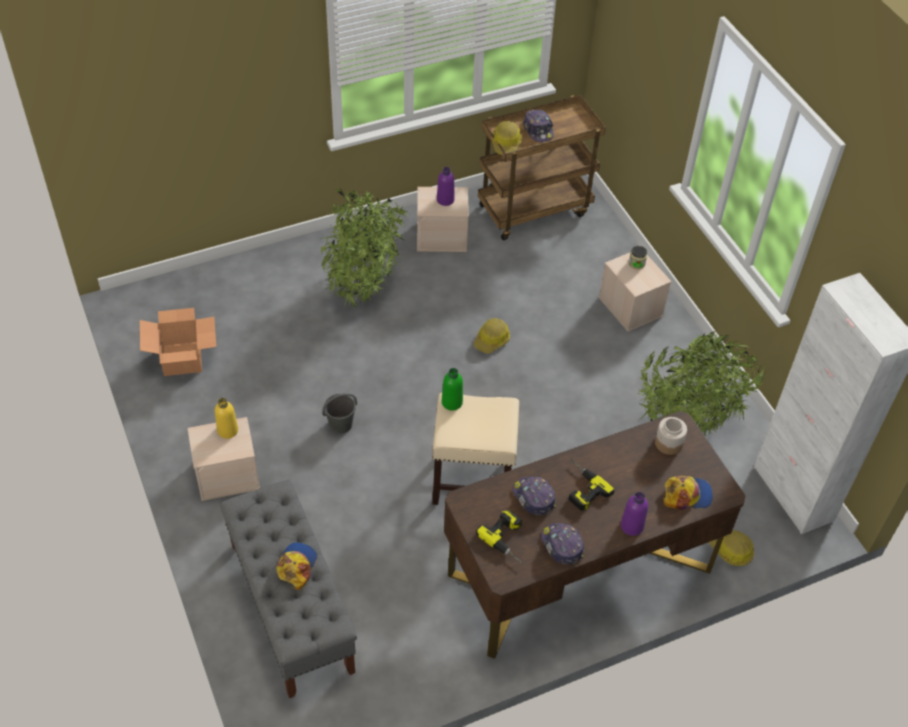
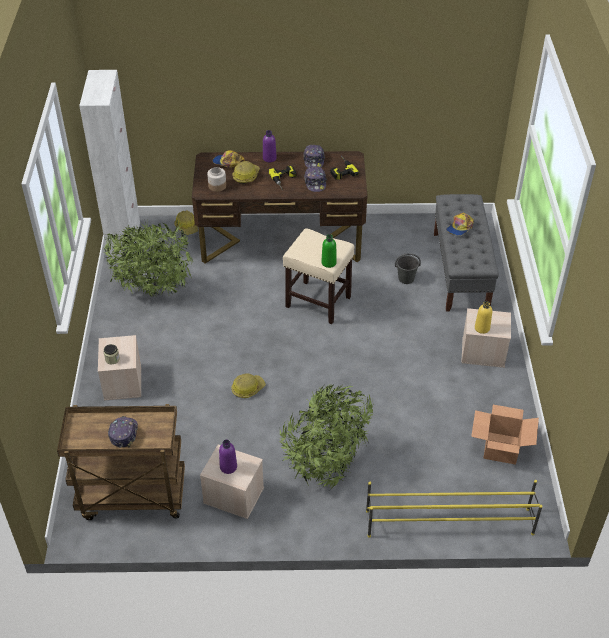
camera: 155 degrees left, 5 degrees down
grey bucket [322,393,357,434] -> grey bucket moved to [395,253,421,284]
hard hat [492,121,523,155] -> hard hat moved to [232,161,260,184]
none -> yellow shoe rack [366,480,543,538]

